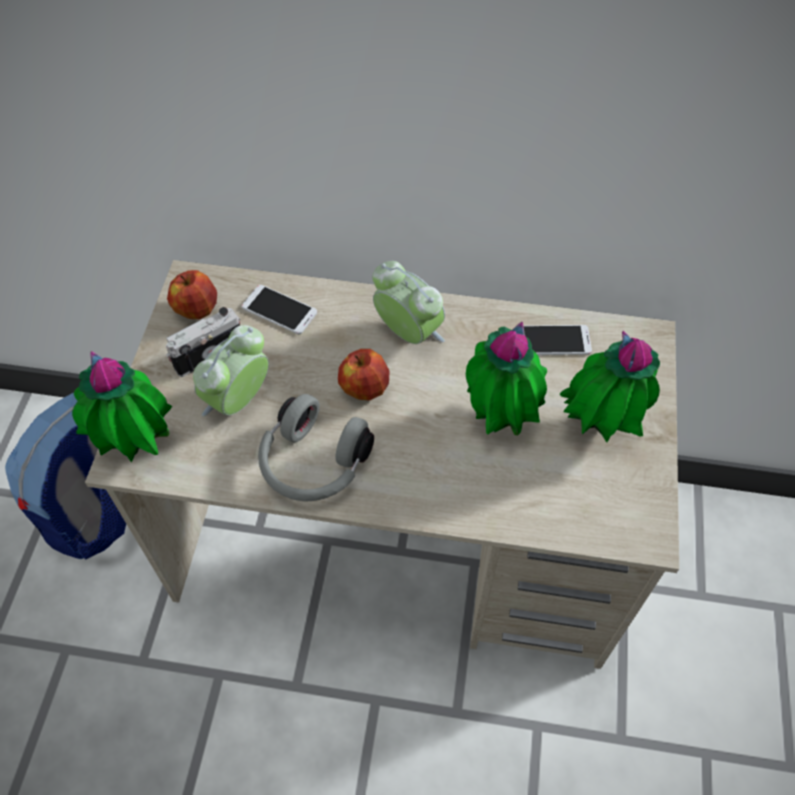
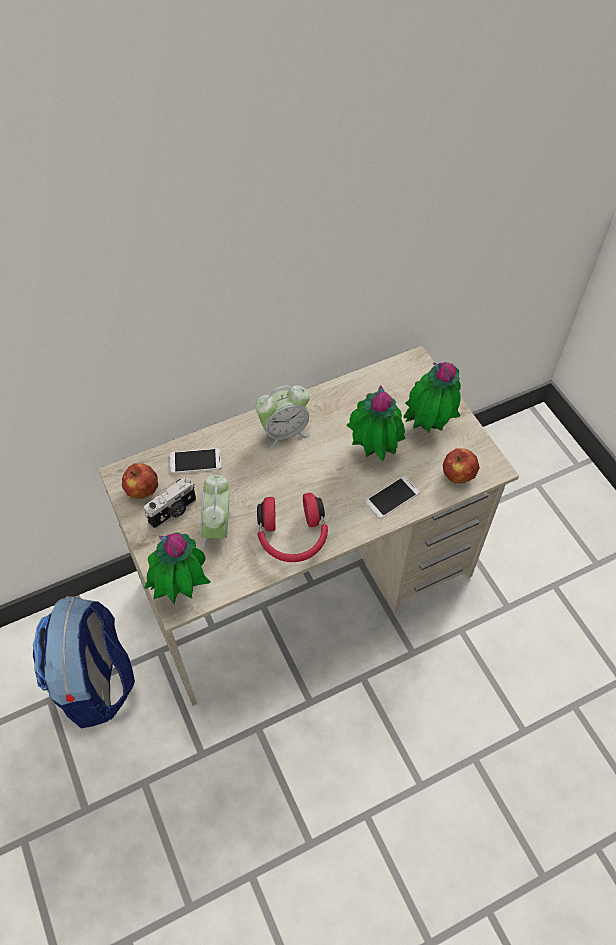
camera: 35 degrees left, 0 degrees up
camera [166,307,240,377] -> camera turned 150 degrees counterclockwise [144,477,196,529]
grey headphones [258,394,374,501] -> red headphones [257,493,328,562]
apple [338,349,389,401] -> apple moved to [443,448,480,484]
alarm clock [373,261,445,344] -> alarm clock turned 150 degrees clockwise [255,385,310,449]
phone [523,325,592,355] -> phone moved to [365,476,420,519]

